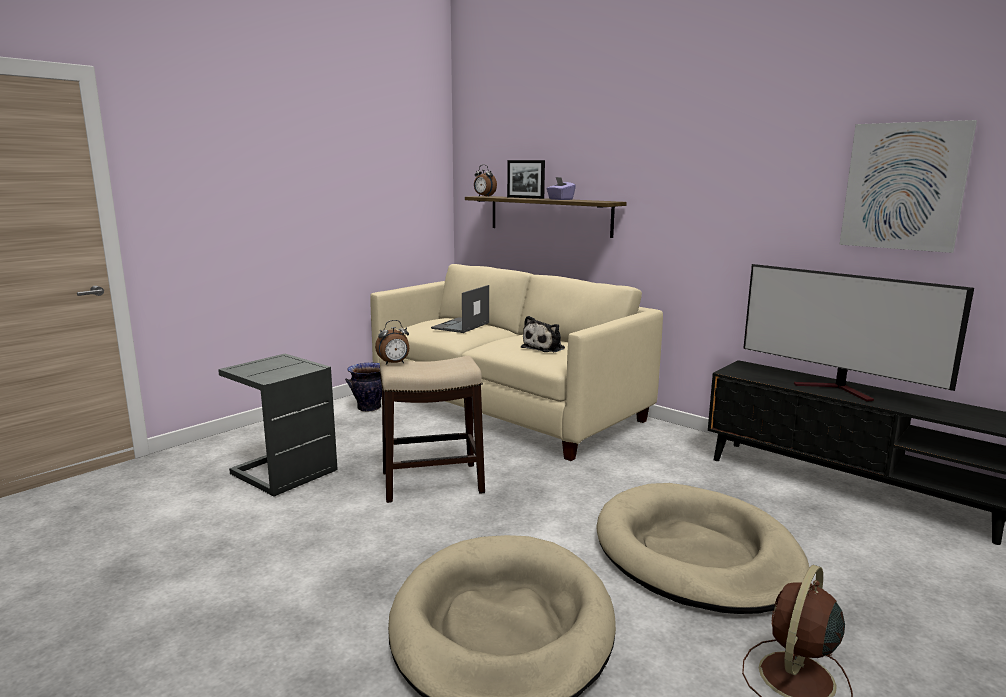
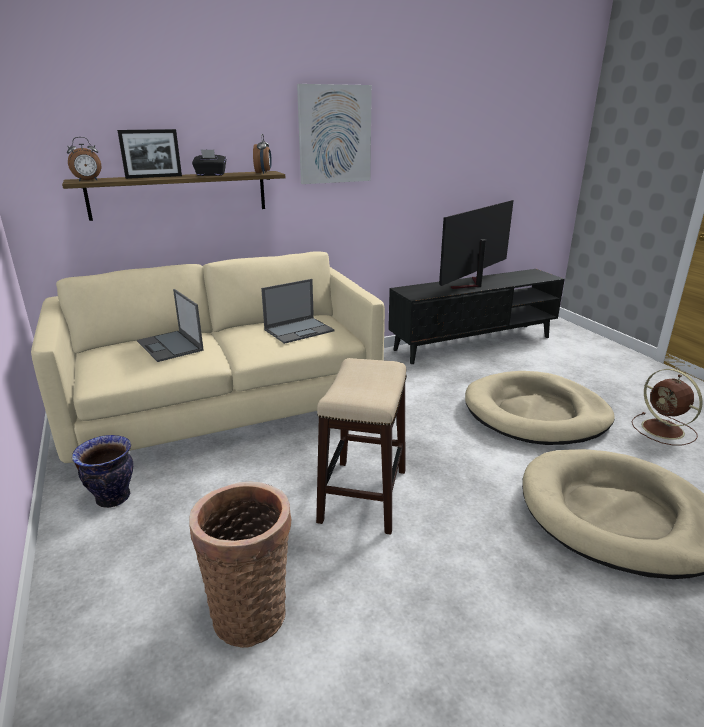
camera: 65 degrees left, 10 degrees up
grey side table [218,354,338,496] -> basket [190,482,291,648]
alarm clock [375,320,409,365] -> alarm clock moved to [253,134,272,174]
plush toy [521,316,565,352] -> laptop [261,279,335,344]
purple tissue box [547,177,576,200] -> black tissue box [192,149,226,176]
television [743,264,974,402] -> television turned 150 degrees clockwise [439,200,514,289]
picture [839,120,977,253] -> picture moved to [297,84,372,184]

